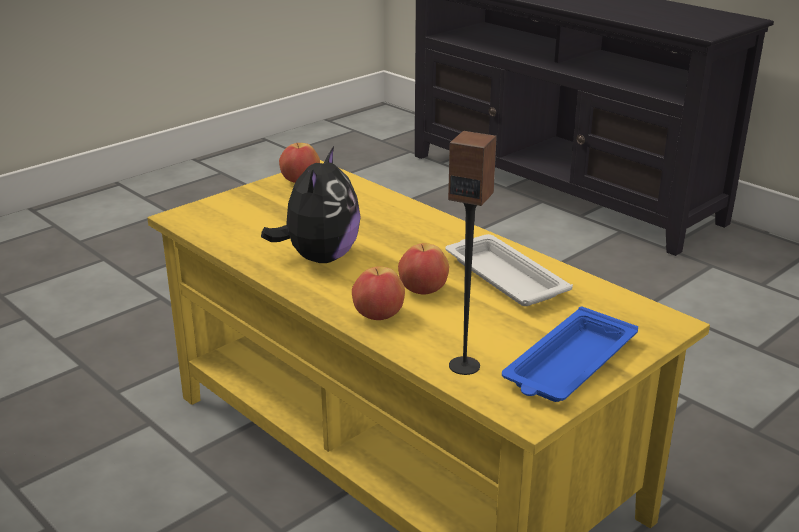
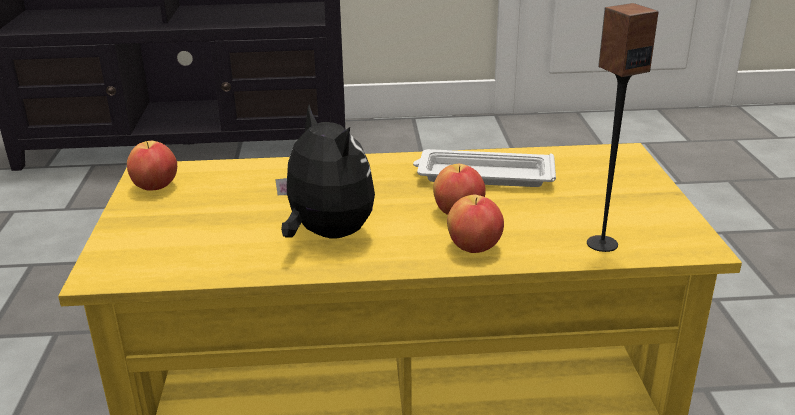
camera: 50 degrees left, 0 degrees up
blue tray [502,307,638,402] -> none

